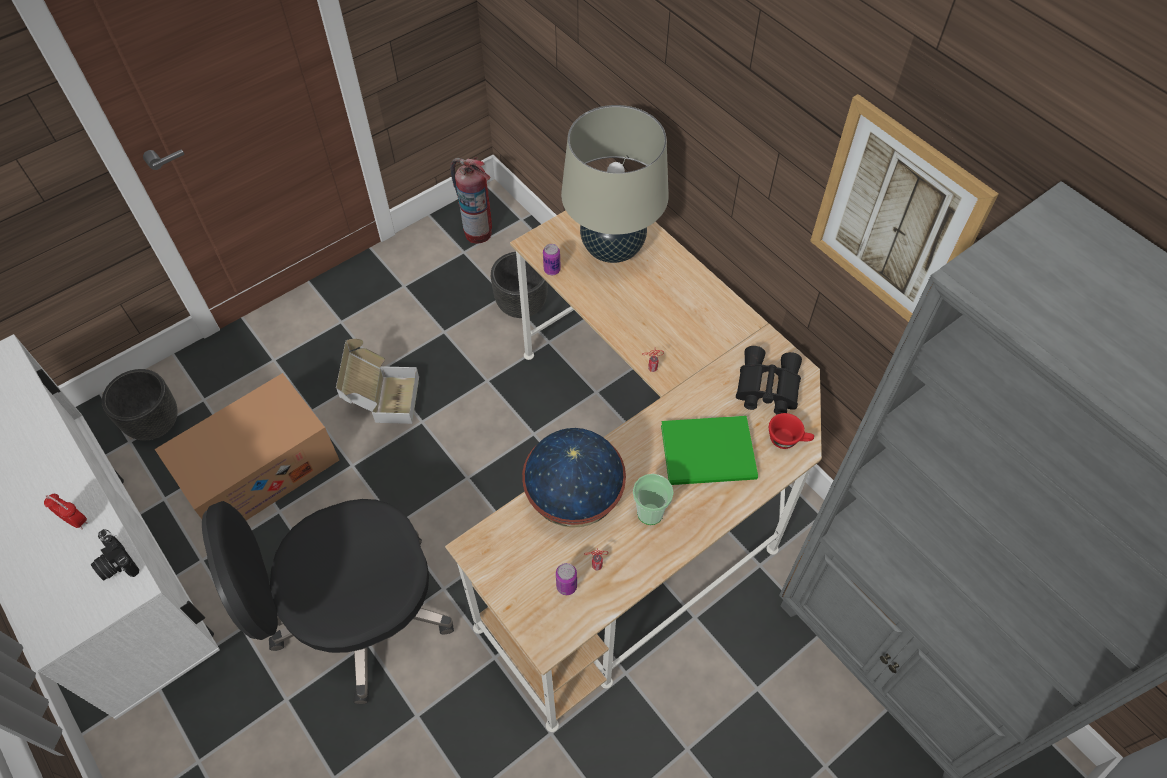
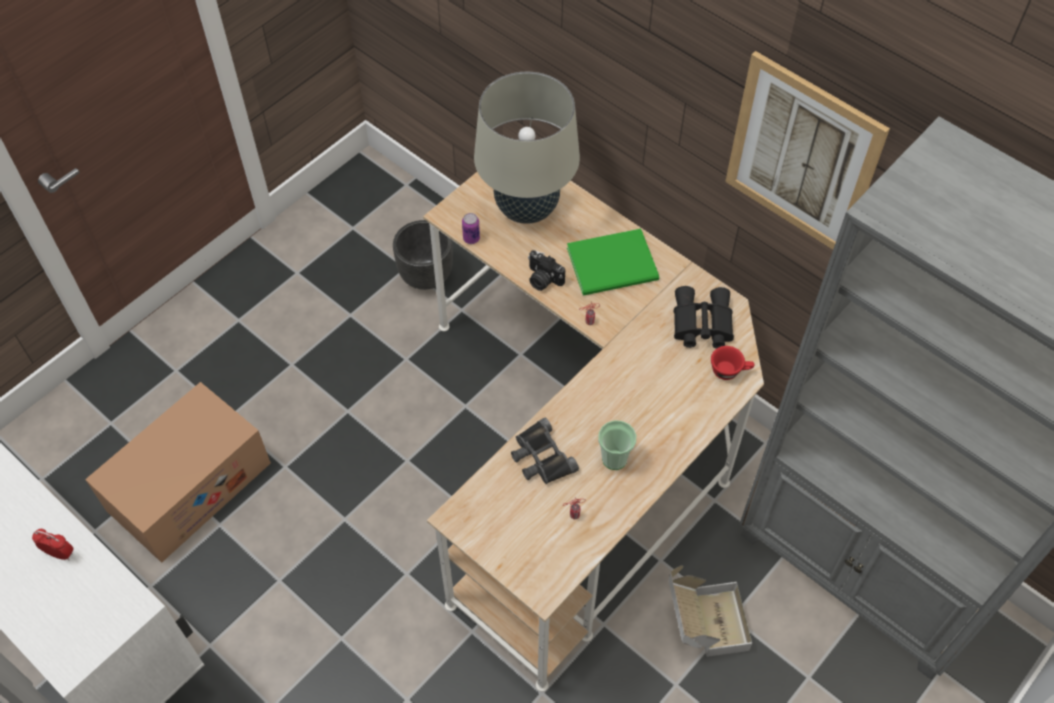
camera: 10 degrees left, 0 degrees up
camera [91,529,139,581] -> camera moved to [528,250,565,291]
black planter [102,369,178,440] -> none
black office chair [202,499,454,704] -> none
cardboard box [336,339,419,424] -> cardboard box moved to [668,565,752,657]
fire extinguisher [450,157,492,244] -> none
globe [522,428,626,528] -> black binoculars [511,418,579,484]
can [556,563,577,595] -> none
green book [661,416,758,485] -> green book moved to [567,229,659,296]

